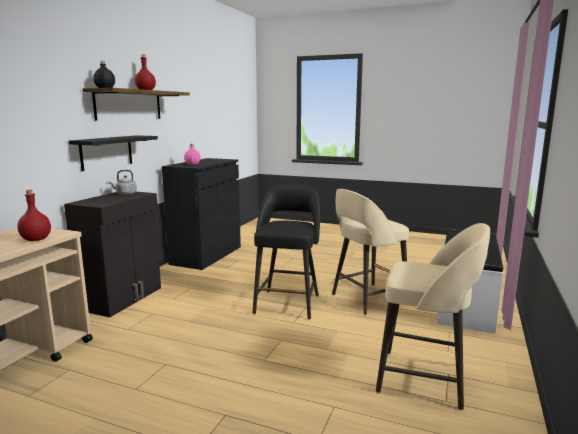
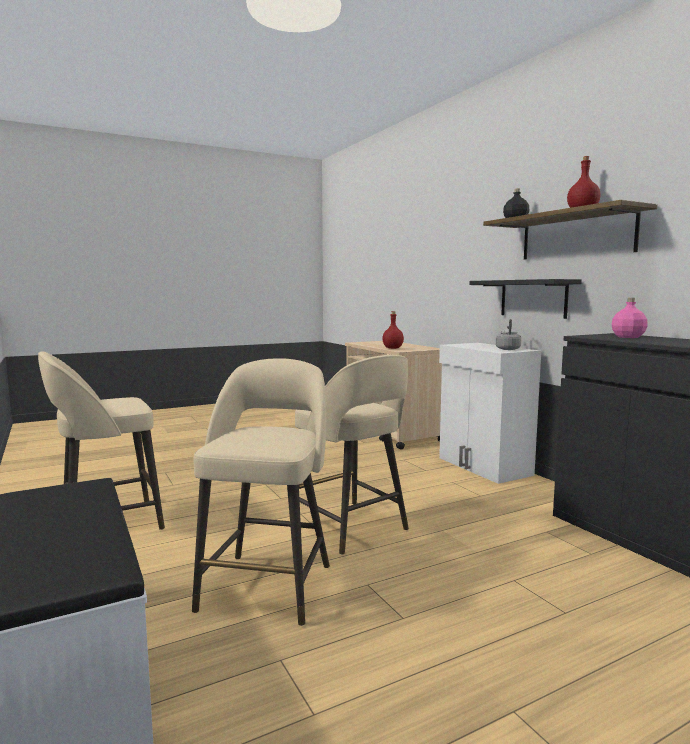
camera: 130 degrees right, 5 degrees down
black cabinet [64,192,161,317] -> white cabinet [439,343,541,484]
black stool [253,184,320,319] -> beige stool [295,355,409,555]

